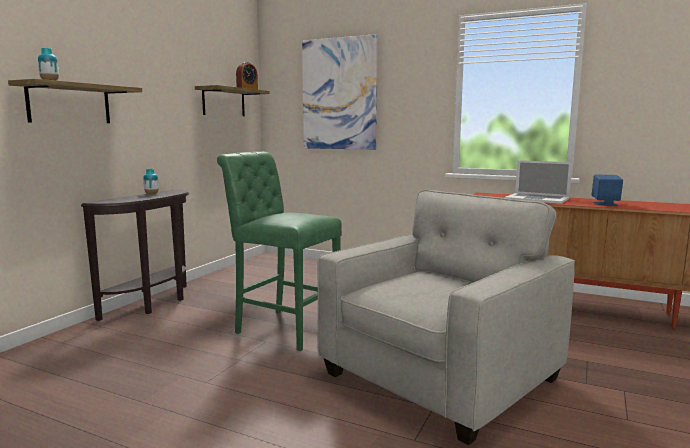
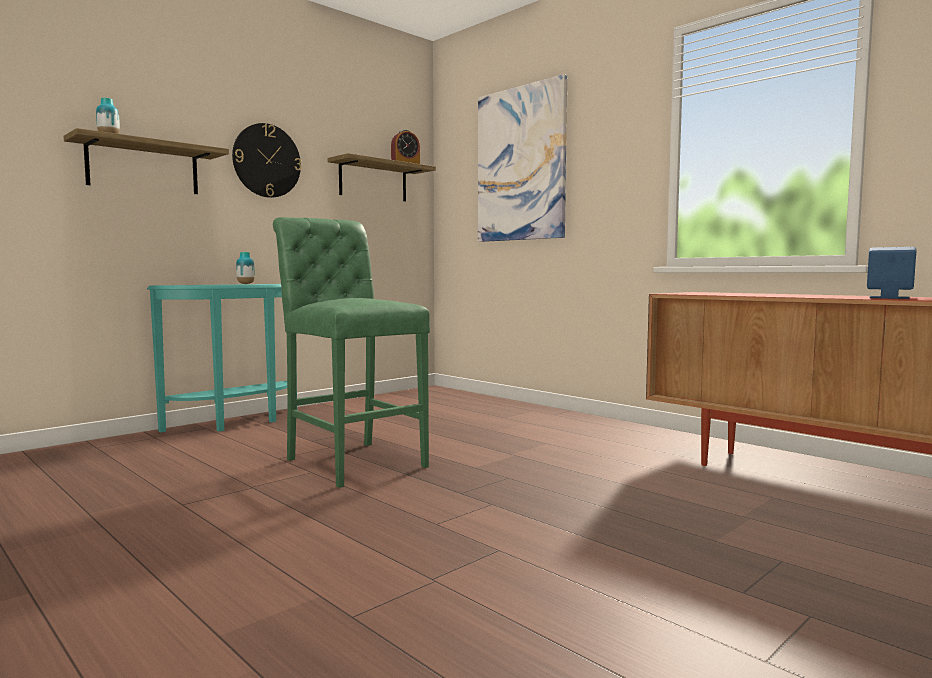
camera: 20 degrees right, 5 degrees down
brown console table [81,189,189,321] -> turquoise console table [147,284,297,432]
grey armchair [317,190,575,445] -> none
laptop [505,160,572,204] -> none
none -> wall clock [232,123,302,198]

